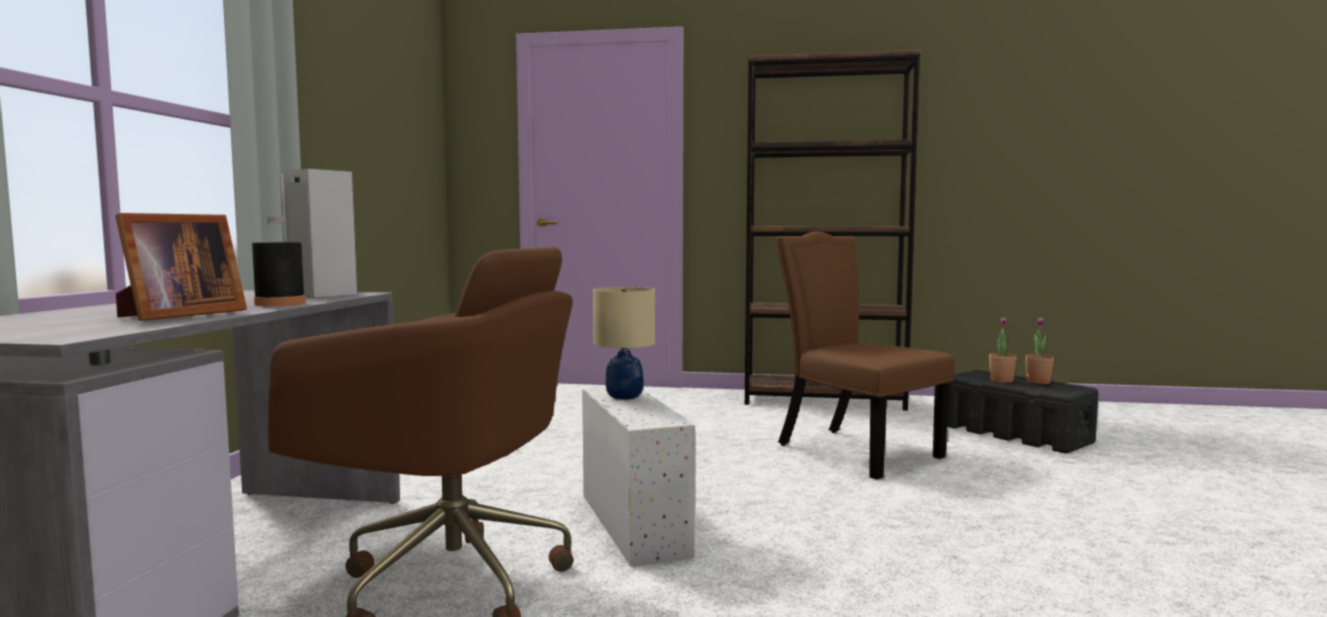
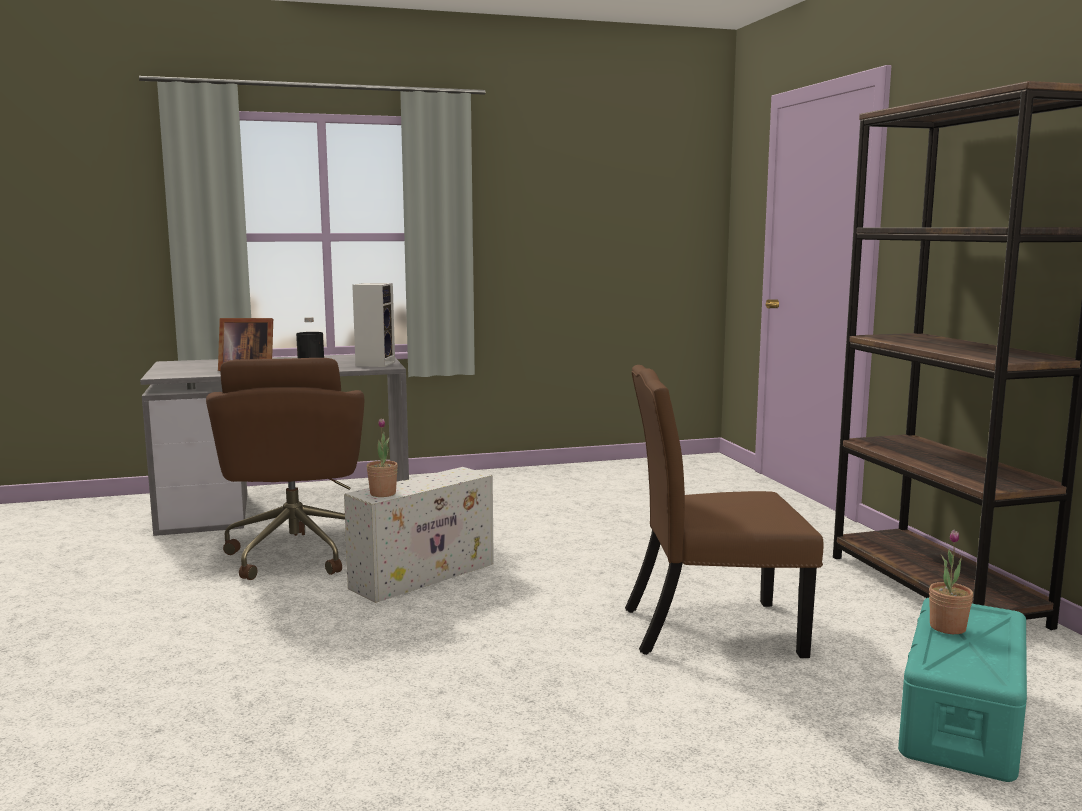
camera: 65 degrees right, 5 degrees up
beige table lamp [593,287,655,400] -> none
brown chair [776,232,955,480] -> brown chair turned 120 degrees counterclockwise [625,365,823,658]
black storage box [947,370,1099,453] -> turquoise storage box [898,598,1027,782]
potted plant [1025,317,1054,384] -> potted plant moved to [367,419,398,497]

